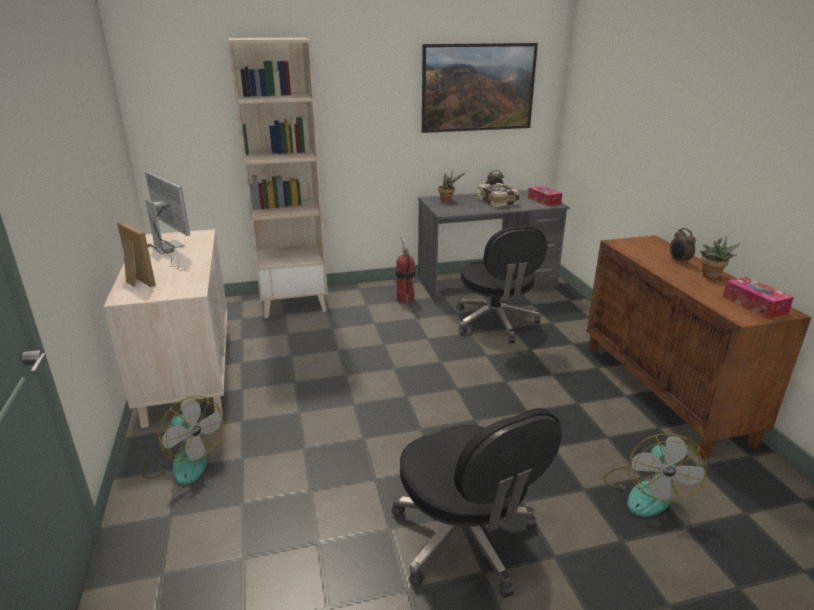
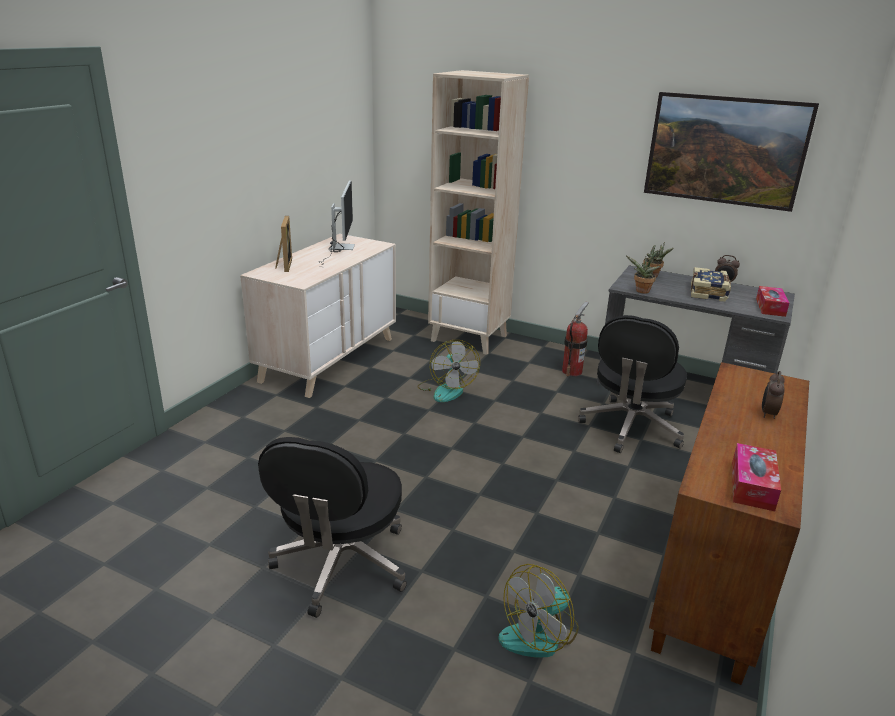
camera: 40 degrees right, 0 degrees up
fan [142,396,223,485] -> fan moved to [417,340,480,402]
potted plant [700,236,740,279] -> potted plant moved to [626,256,661,294]

